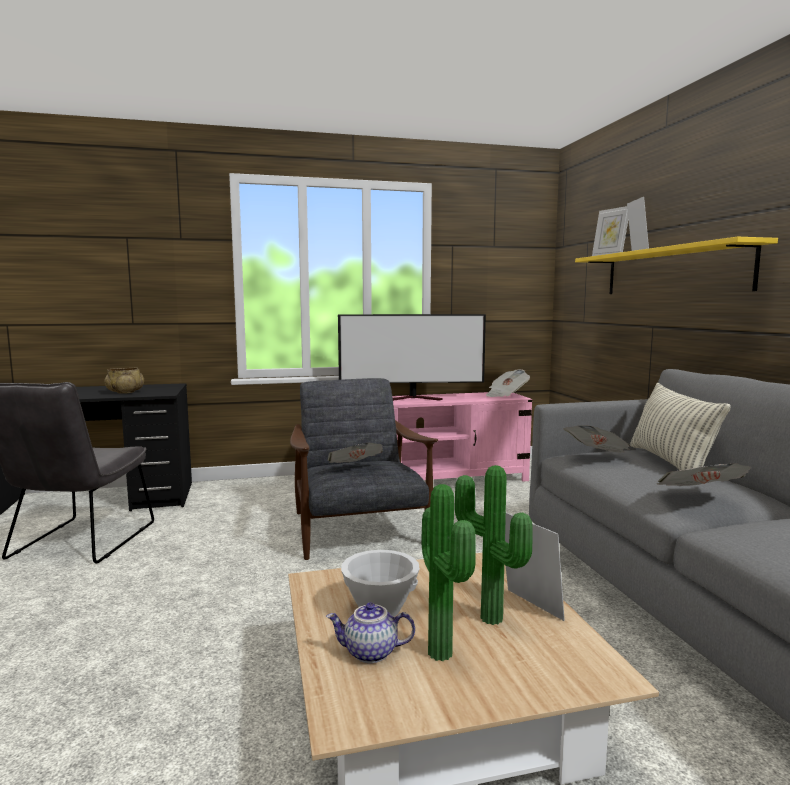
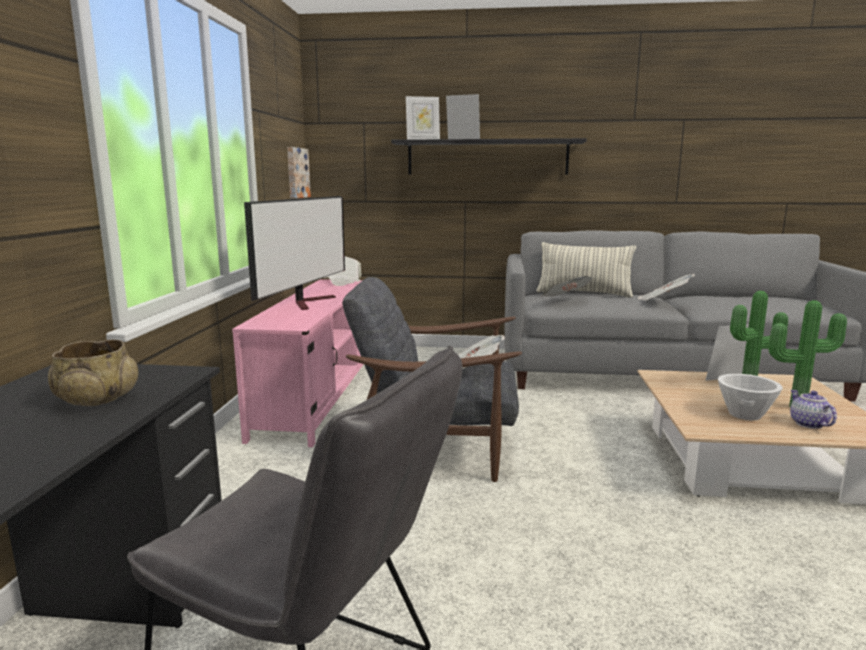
camera: 70 degrees left, 5 degrees up
teapot [326,602,415,663] -> teapot turned 150 degrees clockwise [790,390,837,429]
yellow shelf [575,237,778,294] -> black shelf [391,138,587,175]
none -> picture [287,147,311,198]

